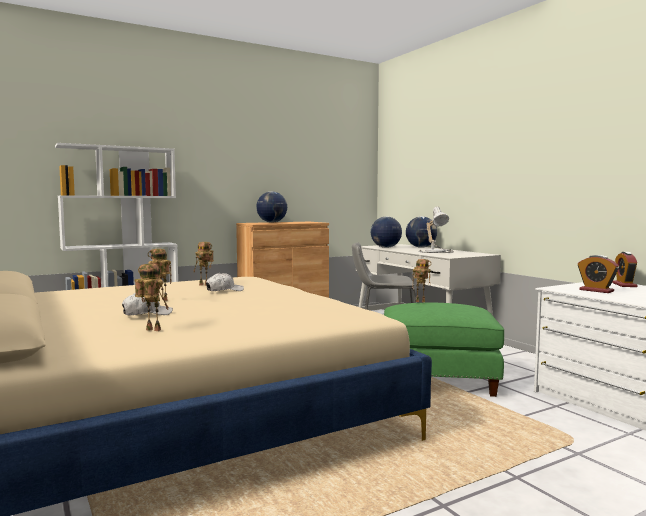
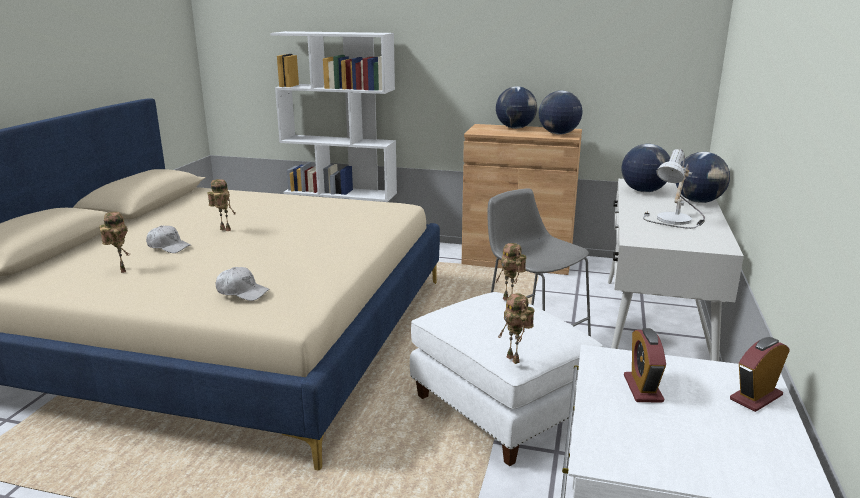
camera: 45 degrees right, 15 degrees up
toy robot [193,242,214,286] -> toy robot moved to [498,293,534,364]
white cap [206,273,244,291] -> white cap moved to [216,267,270,301]
green ottoman [384,303,504,397] -> white ottoman [410,292,603,466]
none -> globe [539,91,582,135]

